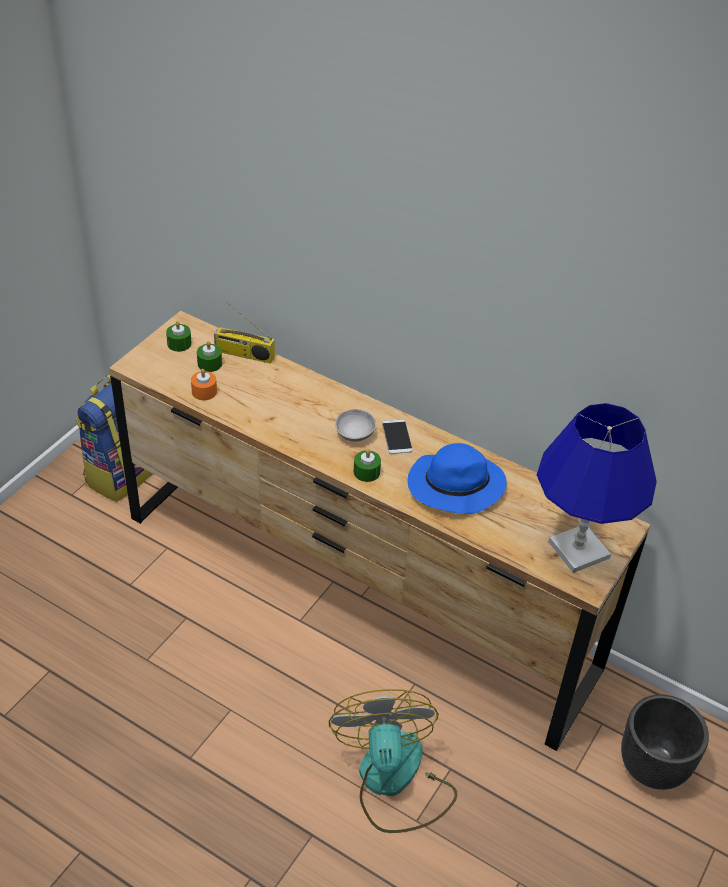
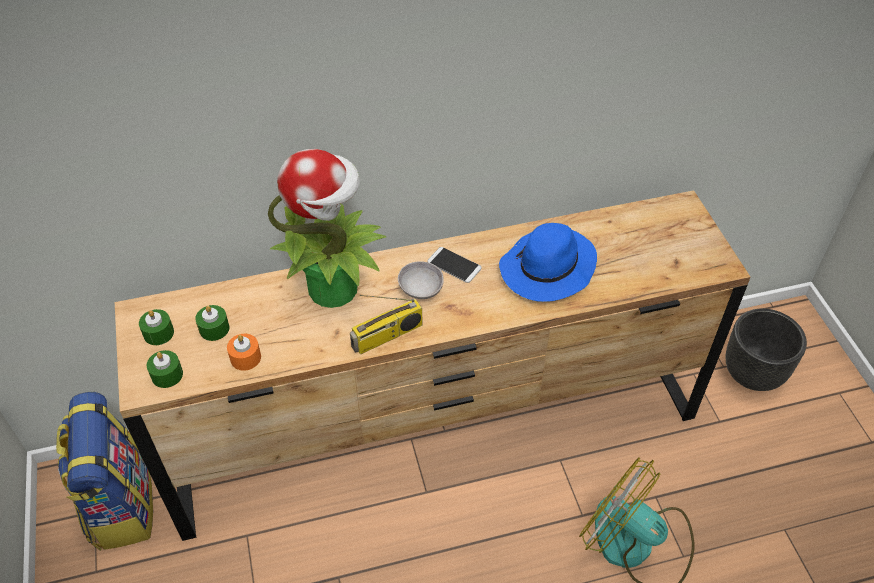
camera: 45 degrees left, 5 degrees up
radio [214,302,275,364] -> radio moved to [350,295,423,354]
green candle [354,449,381,482] -> green candle moved to [146,350,183,388]
blue table lamp [537,403,657,573] -> none
none -> potted plant [268,149,386,308]

